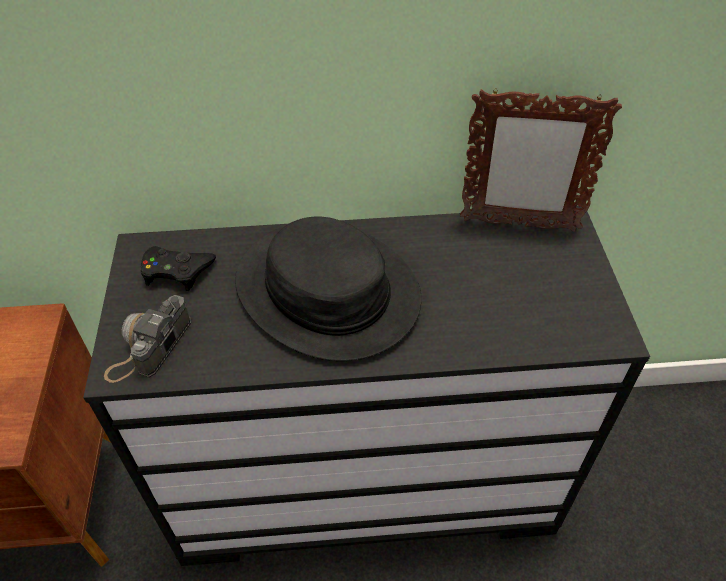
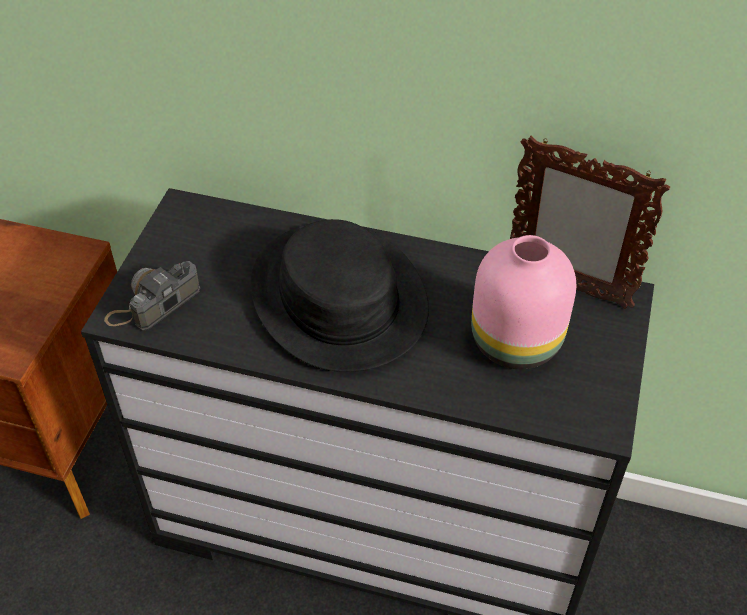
camera: 20 degrees right, 0 degrees up
black game controller [141,246,216,291] -> none
none -> pink vase [471,235,576,369]

